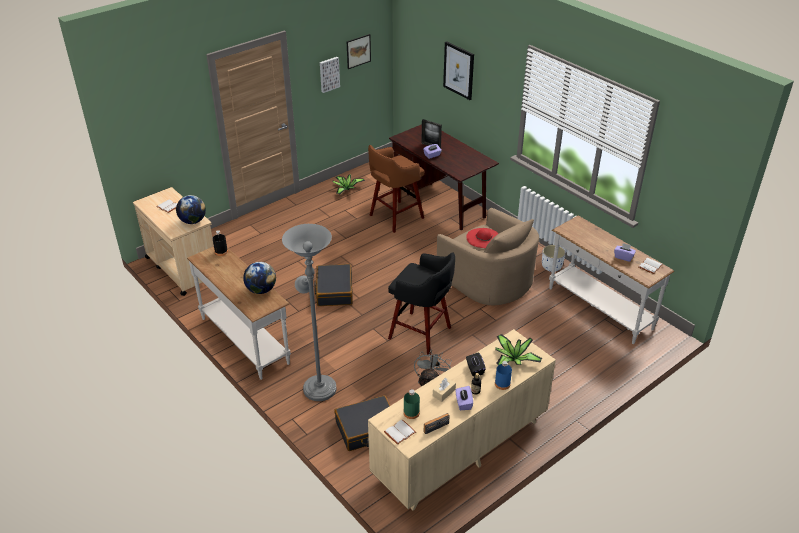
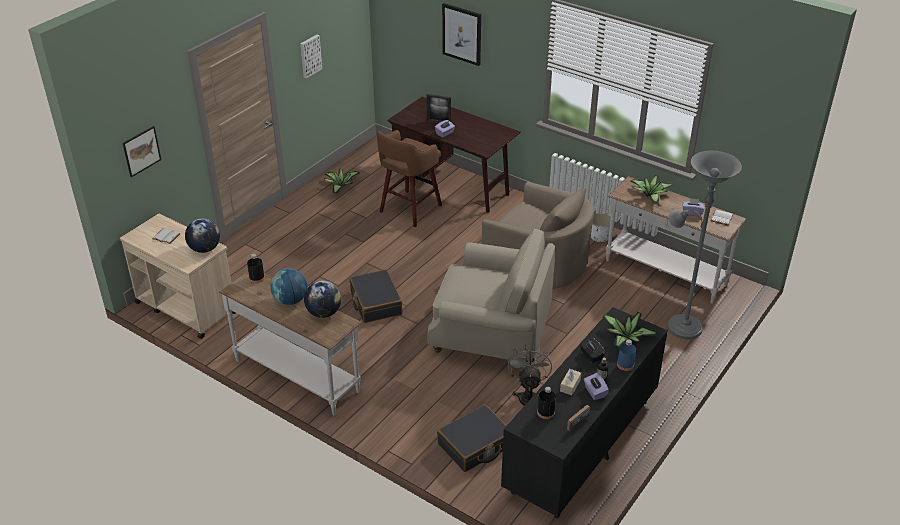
camera: 15 degrees left, 0 degrees up
grey floor lamp [282,224,337,401] -> grey floor lamp moved to [668,151,742,339]
picture [347,34,371,69] -> picture moved to [123,126,161,177]
beige dresser [368,329,556,511] -> black dresser [501,307,668,519]
white book [384,420,416,445] -> none
black stool [388,252,455,355] -> beige armchair [427,228,555,367]
green bottle [403,389,420,419] -> black bottle [537,387,556,419]
red hat [466,228,499,248] -> none
none -> globe [270,268,307,305]
none -> potted plant [630,175,673,202]

